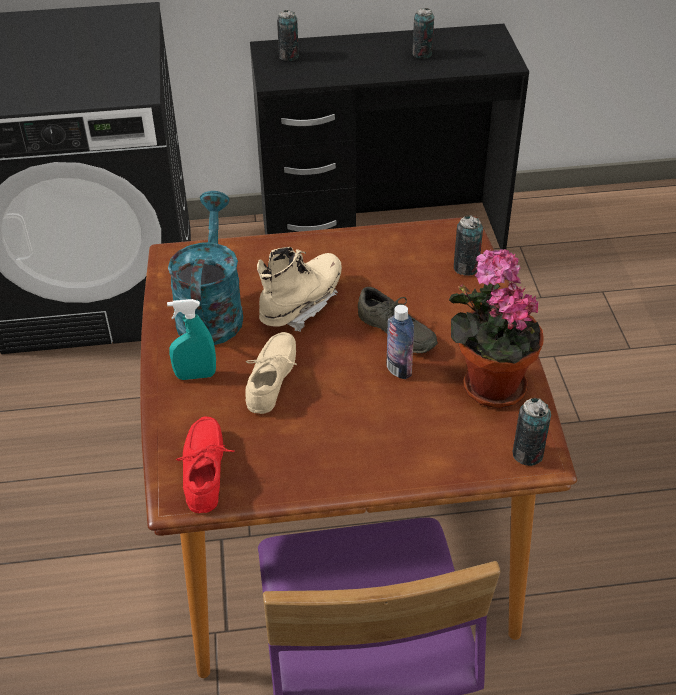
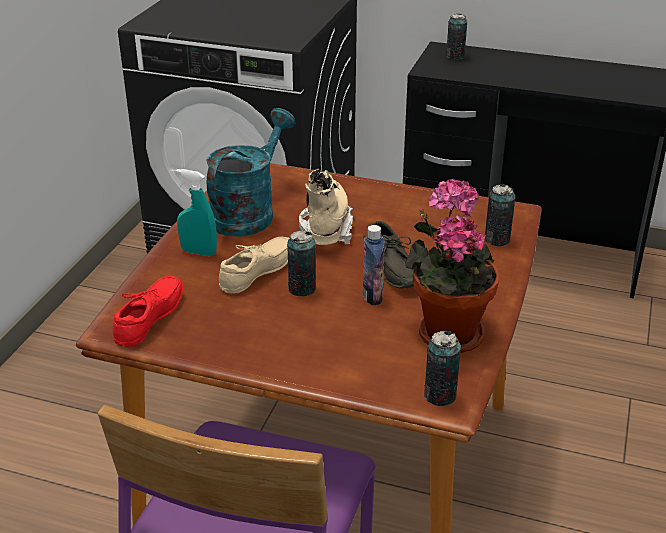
camera: 25 degrees right, 10 degrees down
beige boot [257,247,342,332] -> beige boot turned 60 degrees counterclockwise [299,169,353,245]
can [412,8,434,59] -> can moved to [287,231,316,297]

